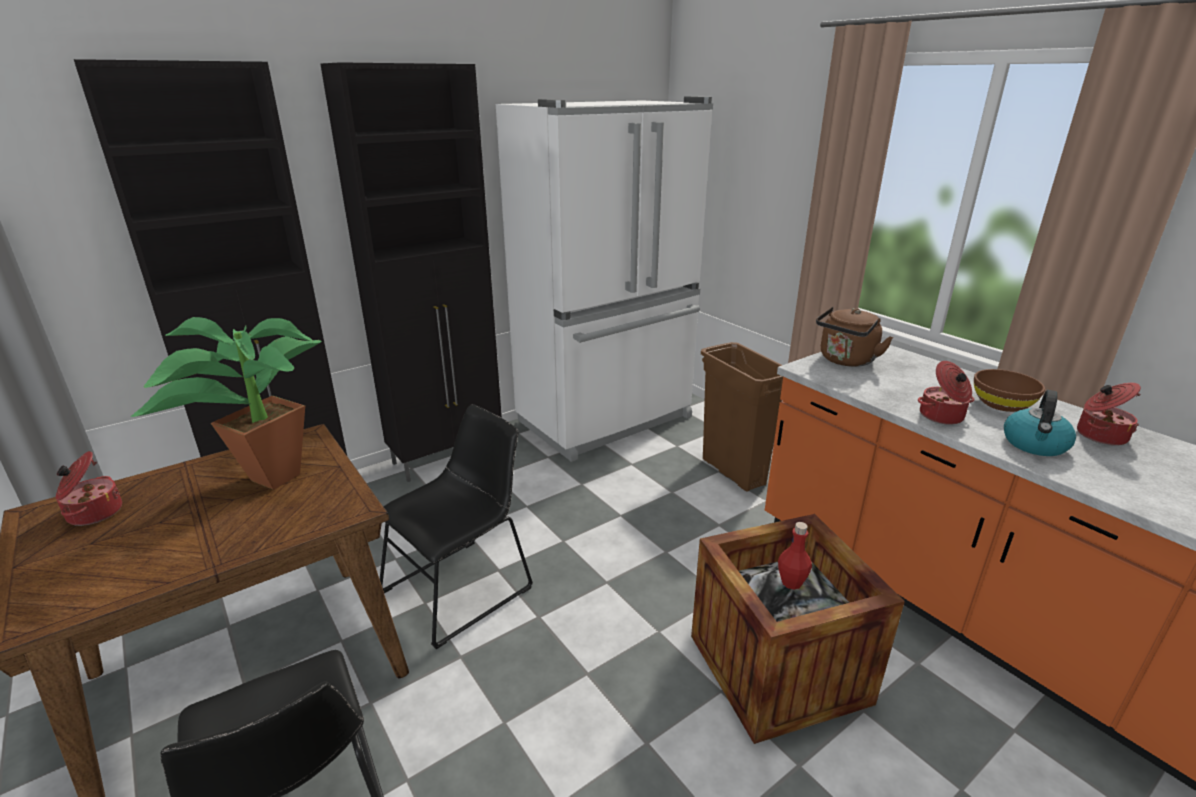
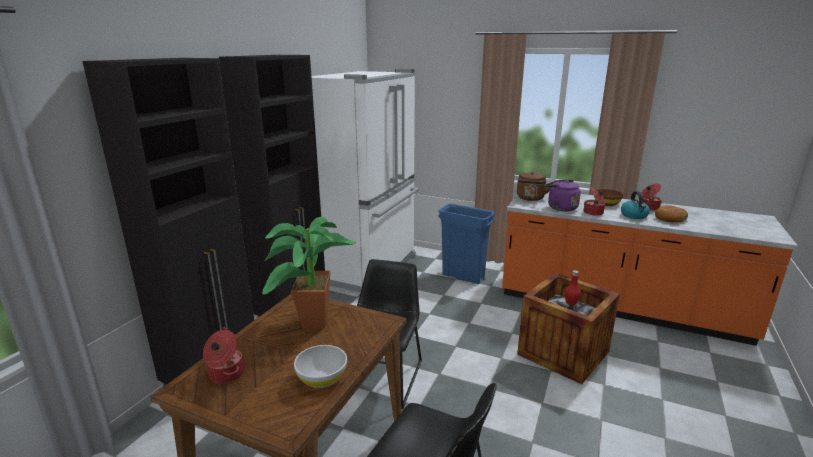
camera: 30 degrees left, 5 degrees down
brown trash can [701,342,783,491] -> blue trash can [438,204,495,284]
none -> white bowl [294,345,347,388]
none -> purple kettle [544,180,581,211]
none -> bread [655,205,688,222]

